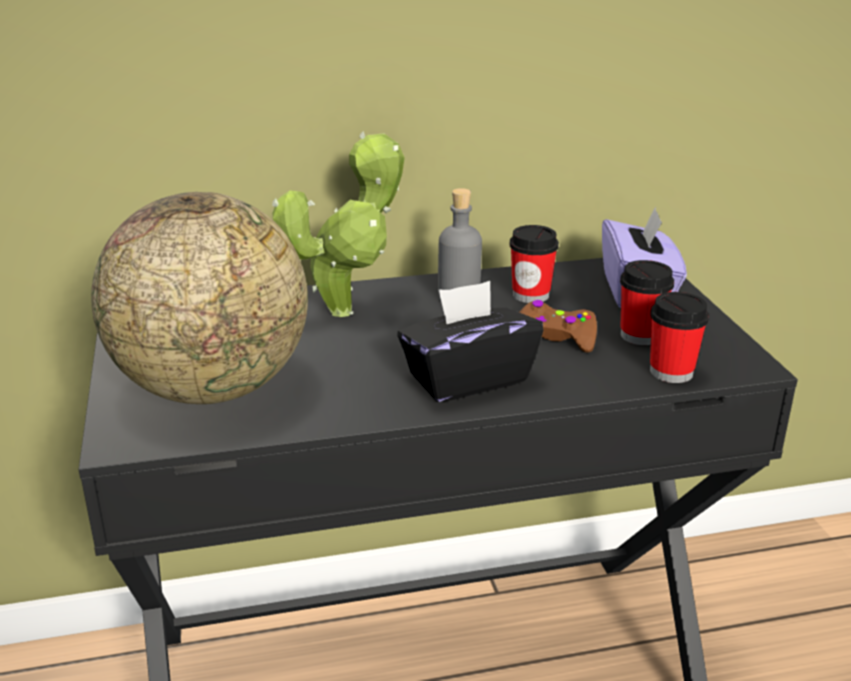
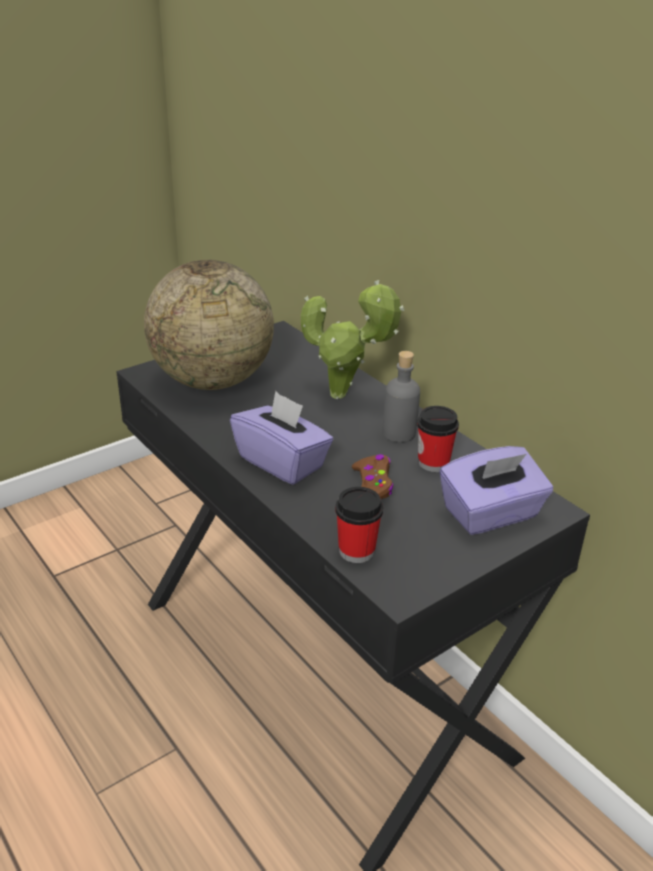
camera: 65 degrees right, 5 degrees up
black tissue box [397,281,544,402] -> purple tissue box [230,391,334,485]
cup [620,260,674,345] -> none

